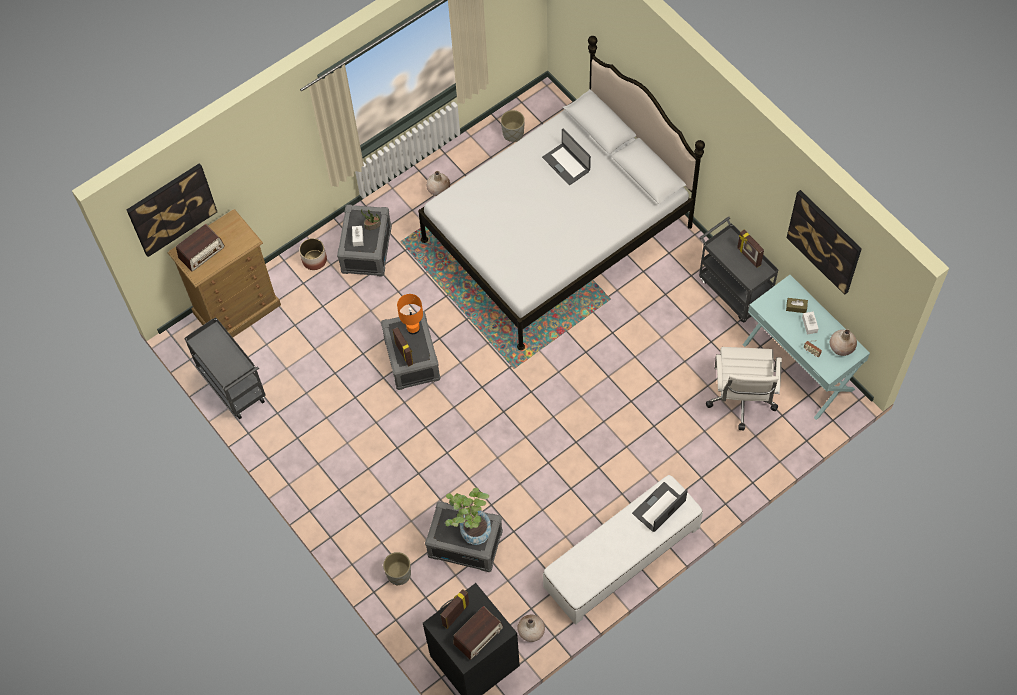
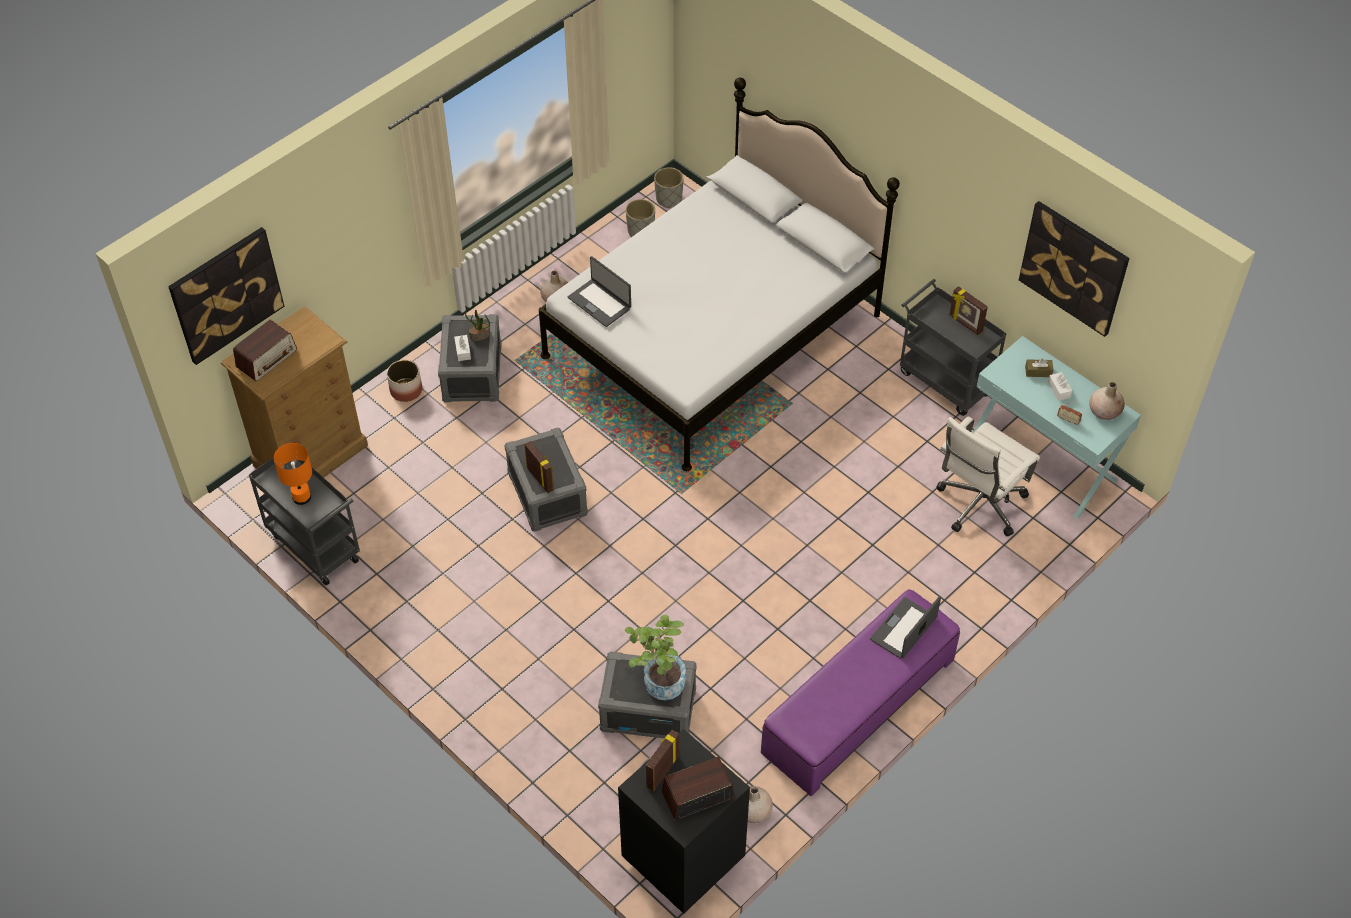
camera: 10 degrees left, 10 degrees down
grey planter [383,552,411,585] -> grey planter moved to [654,167,684,208]
orange table lamp [397,294,423,334] -> orange table lamp moved to [274,443,312,505]
radio [453,606,503,660] -> radio turned 150 degrees counterclockwise [662,757,735,821]
laptop [542,129,591,185] -> laptop moved to [568,256,631,327]
white bench [543,475,703,625] -> purple bench [761,589,960,796]
white office chair [706,347,782,430] -> white office chair turned 45 degrees clockwise [936,416,1040,536]

